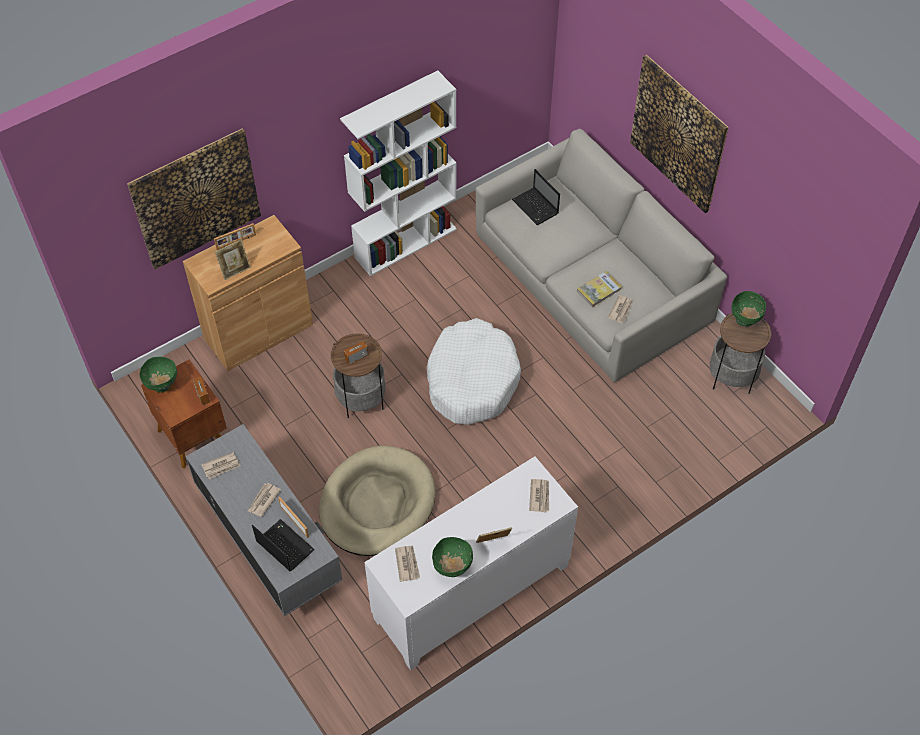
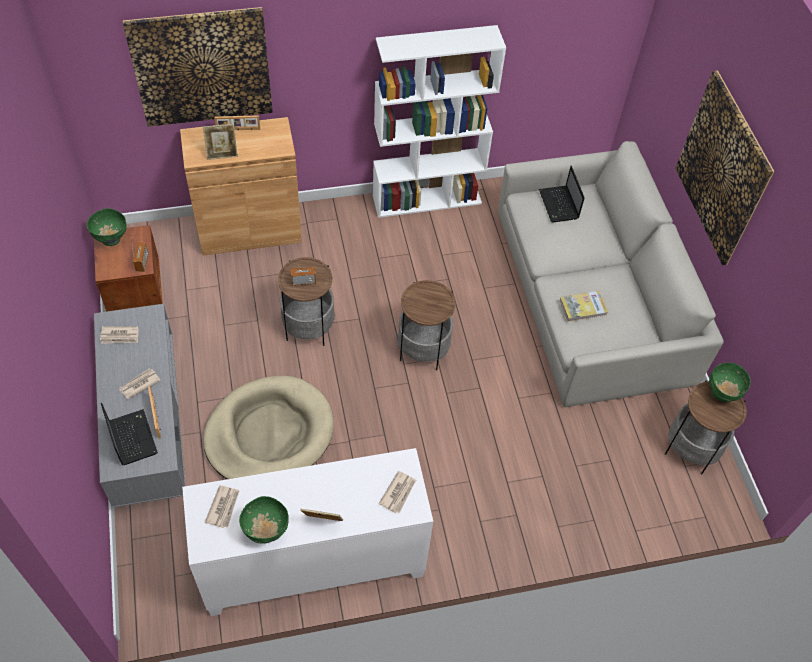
camera: 20 degrees right, 0 degrees up
white dog bed [427,318,521,425] -> side table [397,280,456,371]
newspaper [608,295,633,323] -> none

